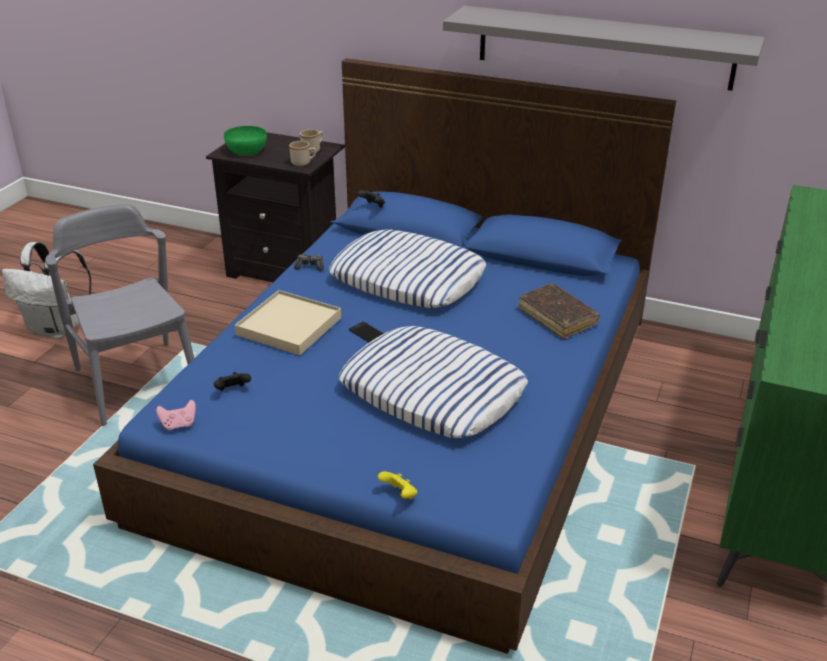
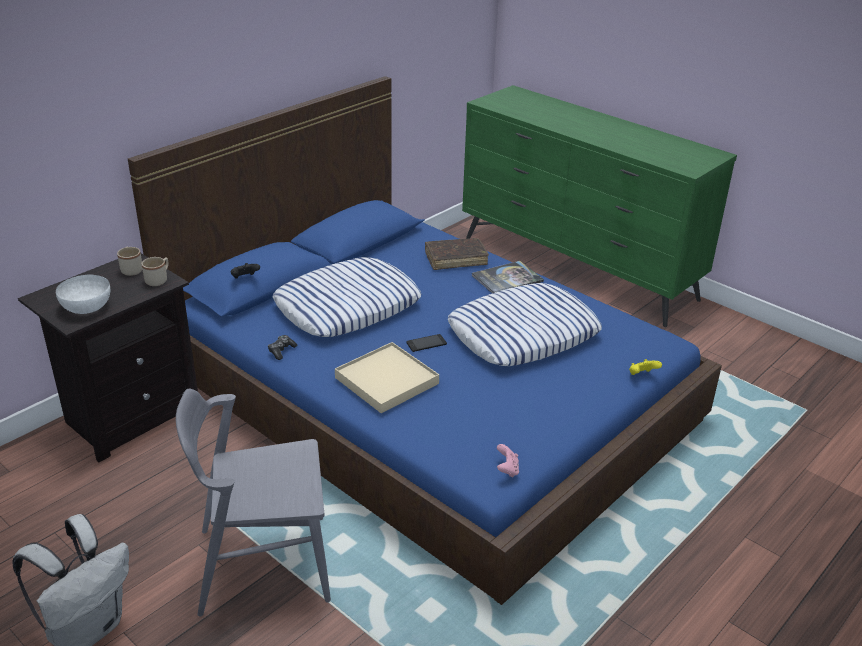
camera: 70 degrees left, 0 degrees up
black game controller [214,372,251,391] -> none
green bowl [224,126,267,155] -> white bowl [56,274,110,314]
grey shelf [443,6,765,91] -> none
none -> book [471,261,544,293]

